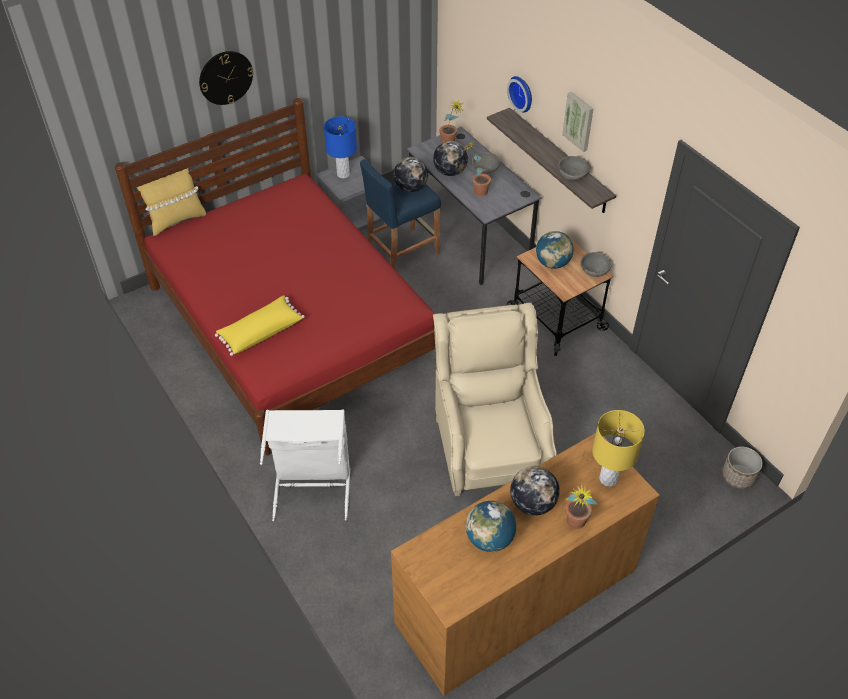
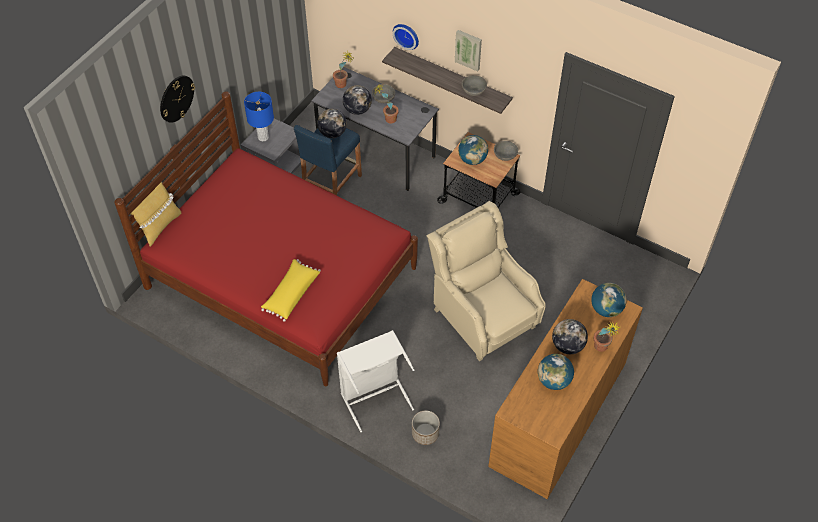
camera: 25 degrees left, 5 degrees up
yellow table lamp [592,410,645,487] -> globe [591,283,627,317]
planter [722,447,763,489] -> planter moved to [412,411,440,445]

